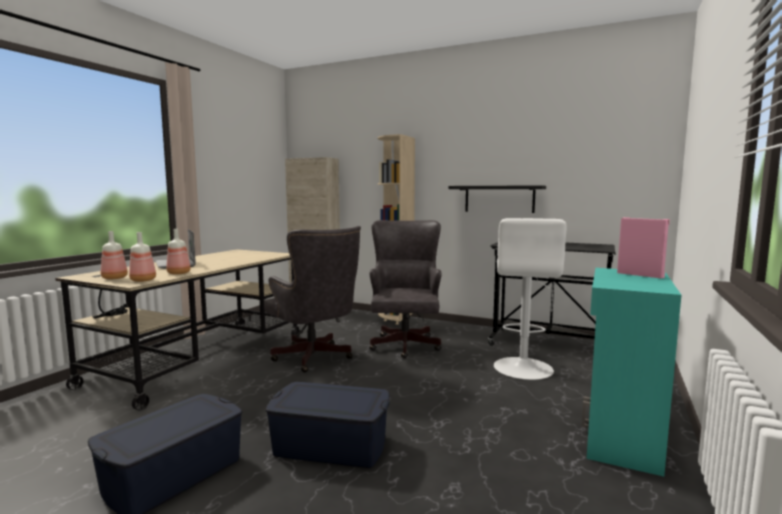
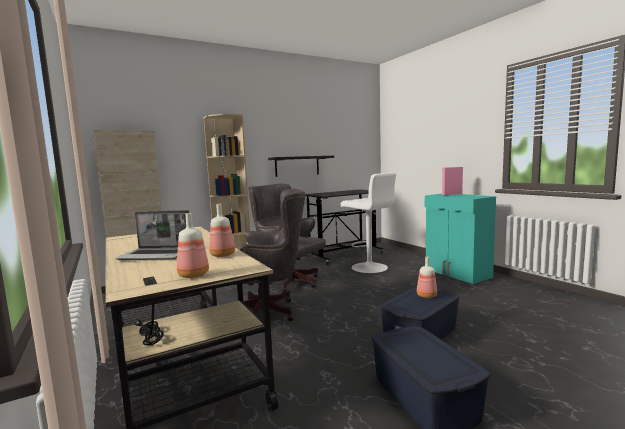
camera: 55 degrees left, 0 degrees up
bottle [129,232,156,282] -> bottle moved to [417,257,437,298]

